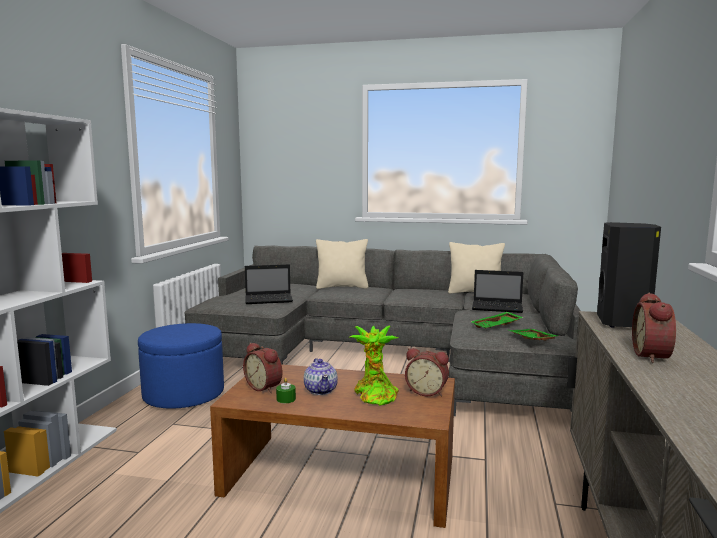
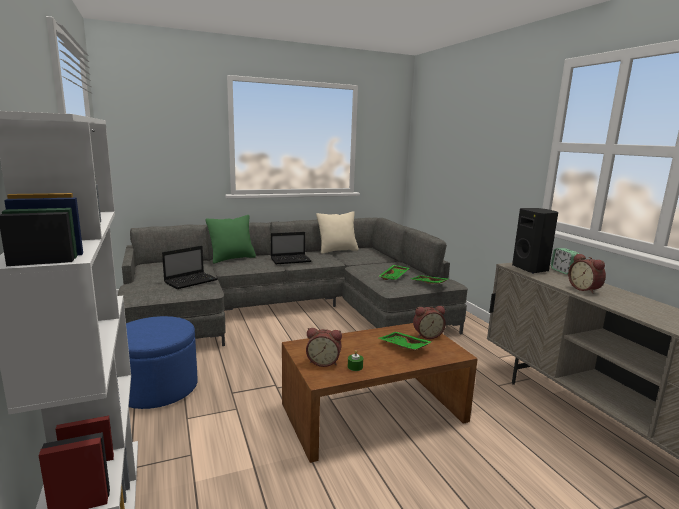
camera: 35 degrees left, 5 degrees up
teapot [304,358,338,395] -> none
beige pillow [316,239,368,289] -> green pillow [205,215,256,263]
potted plant [350,326,399,406] -> green tray [379,332,432,350]
laptop [472,270,523,313] -> laptop moved to [271,232,311,264]
none -> alarm clock [551,248,579,274]

